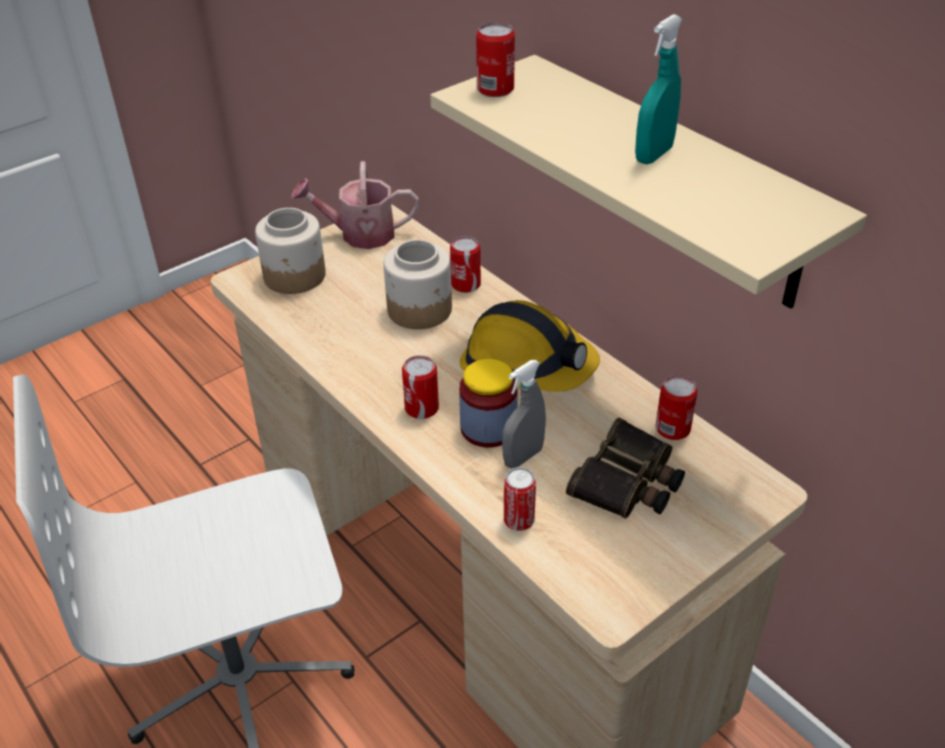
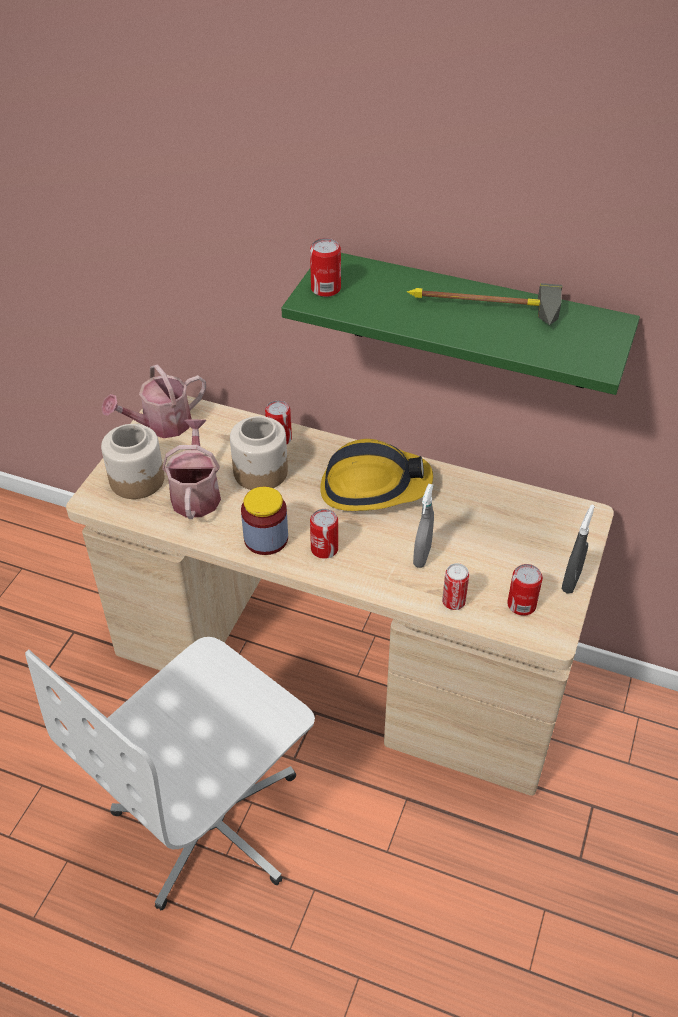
camera: 30 degrees left, 5 degrees up
beige shelf [430,55,867,309] -> green shelf [281,253,640,395]
jar [459,359,518,447] -> jar moved to [241,487,288,555]
binoculars [566,417,685,519] -> none
turquoise spray bottle [635,14,683,164] -> hammer [407,283,562,325]
can [656,375,698,440] -> can moved to [507,564,543,616]
none -> watering can [162,419,221,519]
none -> grey spray bottle [562,505,595,594]

